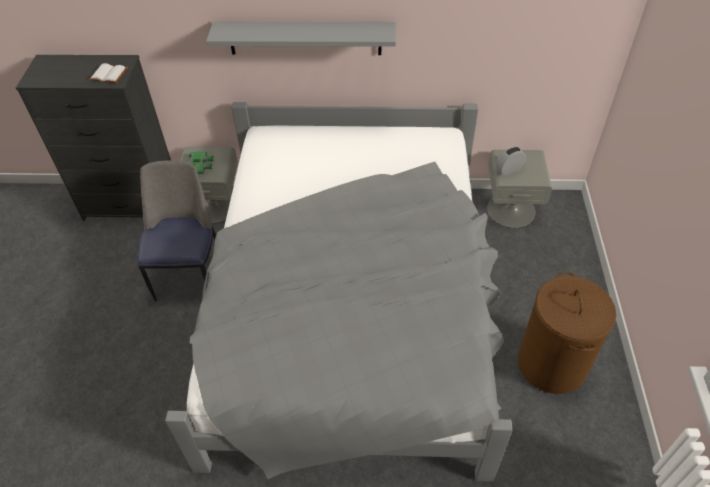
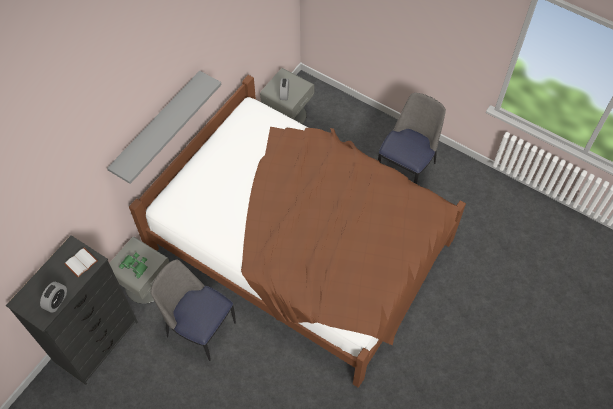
camera: 60 degrees left, 10 degrees up
grey bed [165,102,513,481] -> brown bed [129,75,466,388]
brown laundry basket [518,271,617,394] -> chair [378,93,446,184]
none -> alarm clock [40,282,67,313]

